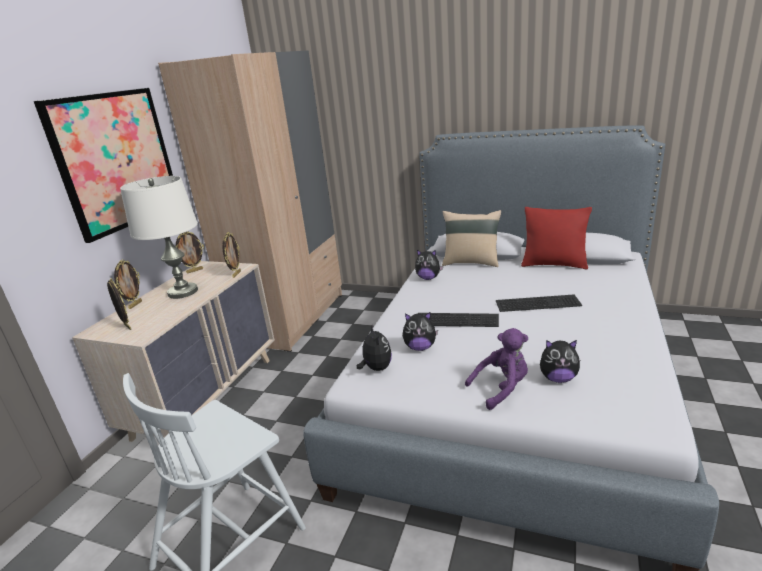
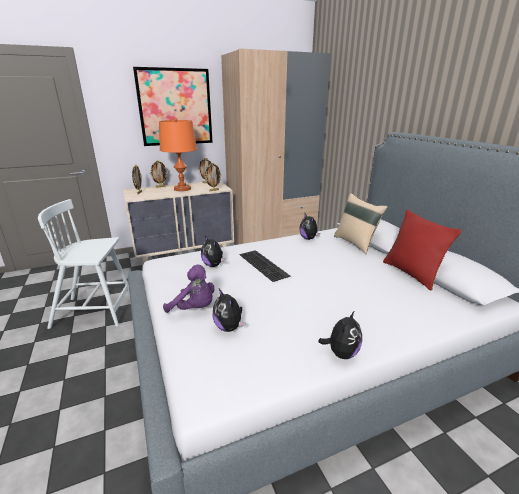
camera: 45 degrees right, 0 degrees up
white table lamp [120,176,198,299] -> orange table lamp [159,118,197,191]
plush toy [356,326,392,371] -> plush toy moved to [318,310,362,359]
keyboard [496,295,582,312] -> none

